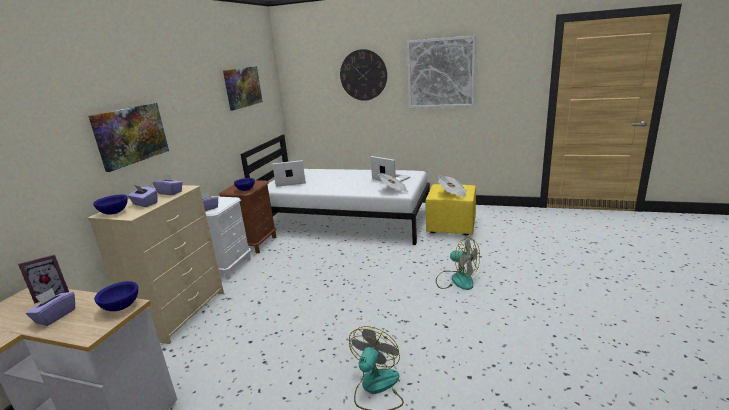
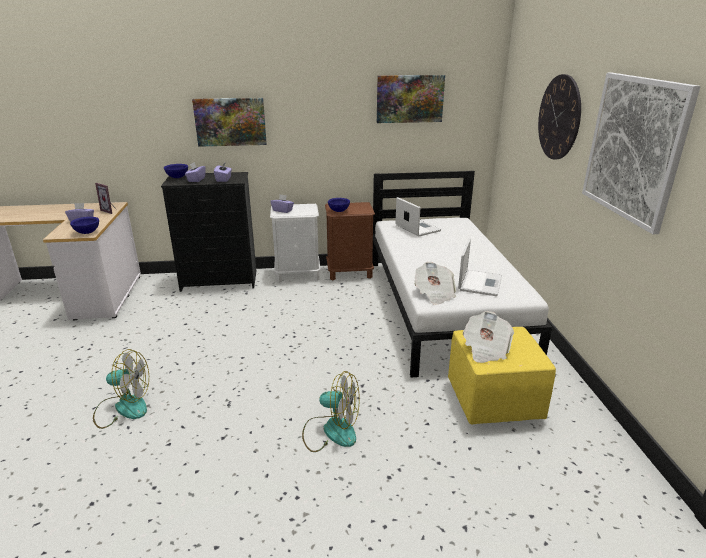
camera: 65 degrees right, 5 degrees up
beige dresser [88,185,224,344] -> black dresser [161,172,256,292]
fan [436,237,480,290] -> fan turned 90 degrees counterclockwise [302,371,360,452]

